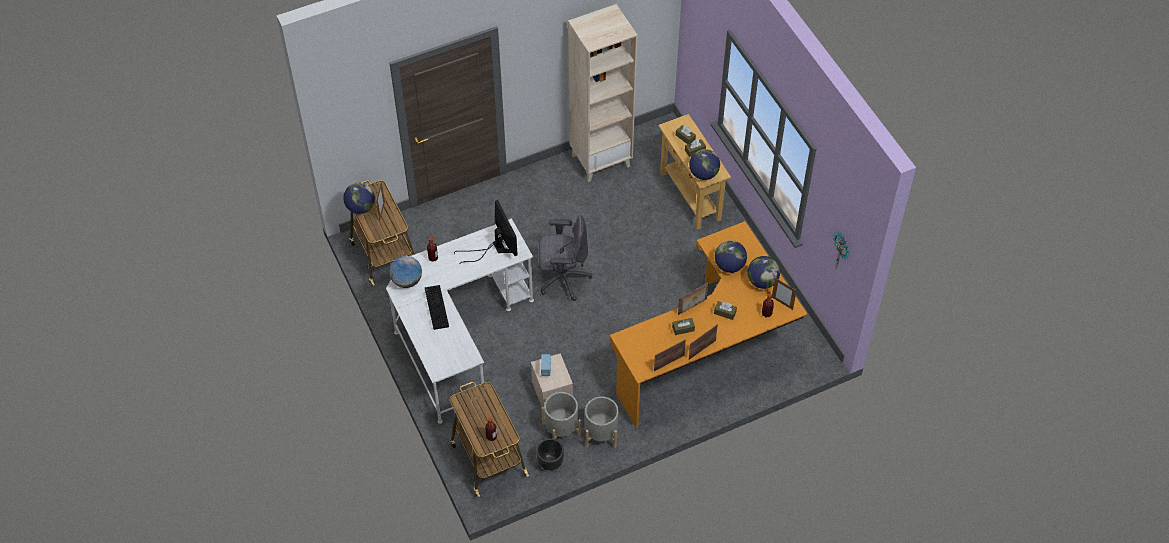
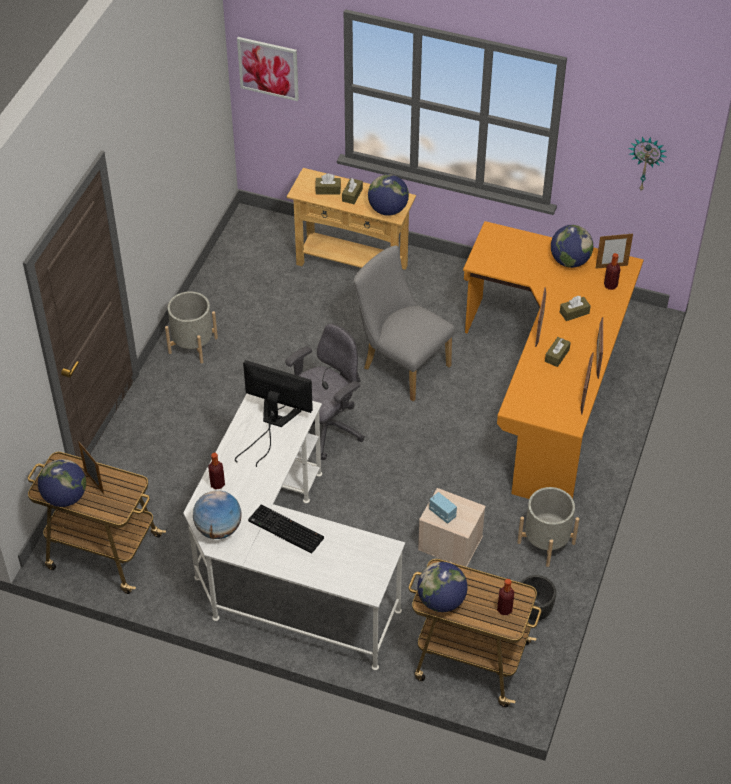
camera: 45 degrees left, 5 degrees down
grey planter [541,392,581,439] -> grey planter moved to [165,292,218,363]
beige bookcase [568,4,638,182] -> none
globe [715,240,747,273] -> globe moved to [417,562,467,612]
none -> picture [237,37,299,101]
none -> grey chair [354,245,455,401]

